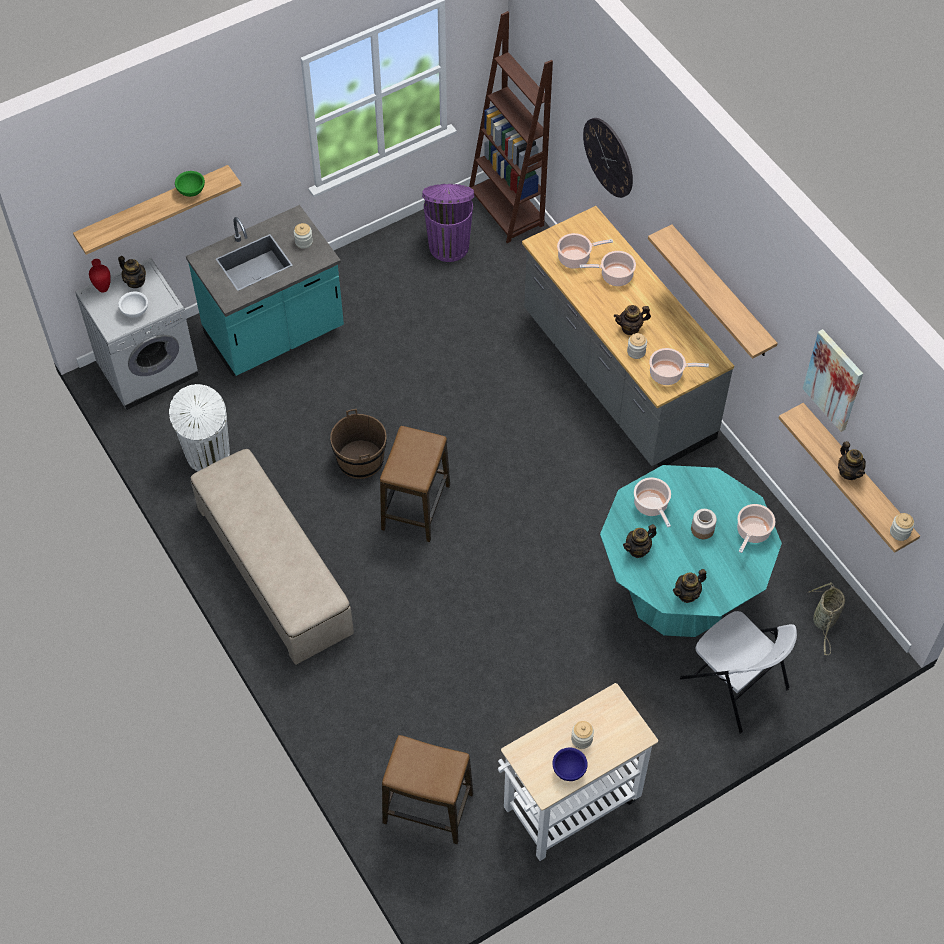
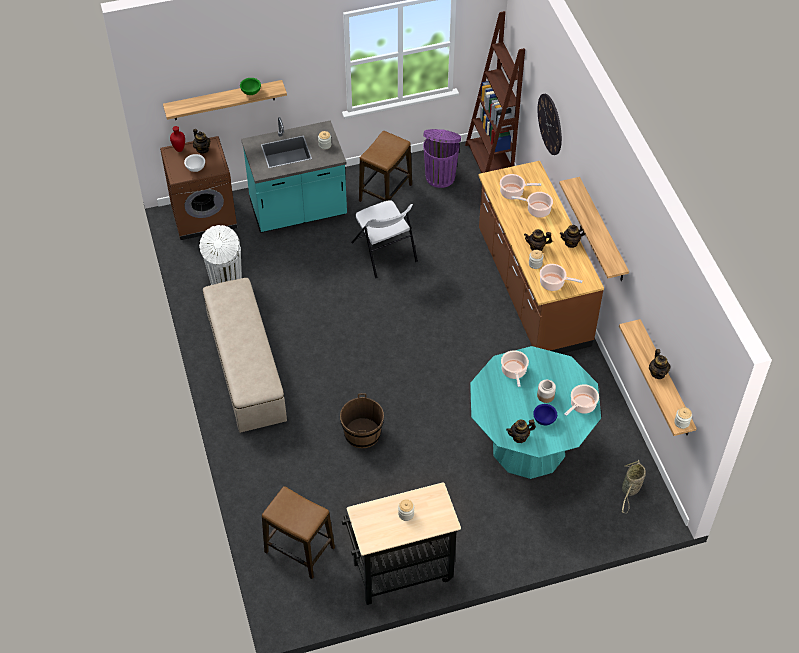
camera: 15 degrees right, 5 degrees down
white washing machine [75,258,199,410] -> brown washing machine [160,136,237,240]
brown bucket [330,409,387,479] -> brown bucket moved to [340,393,384,448]
stool [380,426,450,542] -> stool moved to [359,131,412,202]
white cart [498,683,658,861] -> black cart [342,482,461,605]
grey counter [522,206,734,467] -> brown counter [478,161,604,354]
blue bowl [552,748,588,781] -> blue bowl moved to [533,404,557,425]
teapot [623,524,657,558] -> teapot moved to [560,225,585,248]
white chair [680,611,797,734] -> white chair moved to [351,200,418,278]
picture [803,329,863,432] -> none

